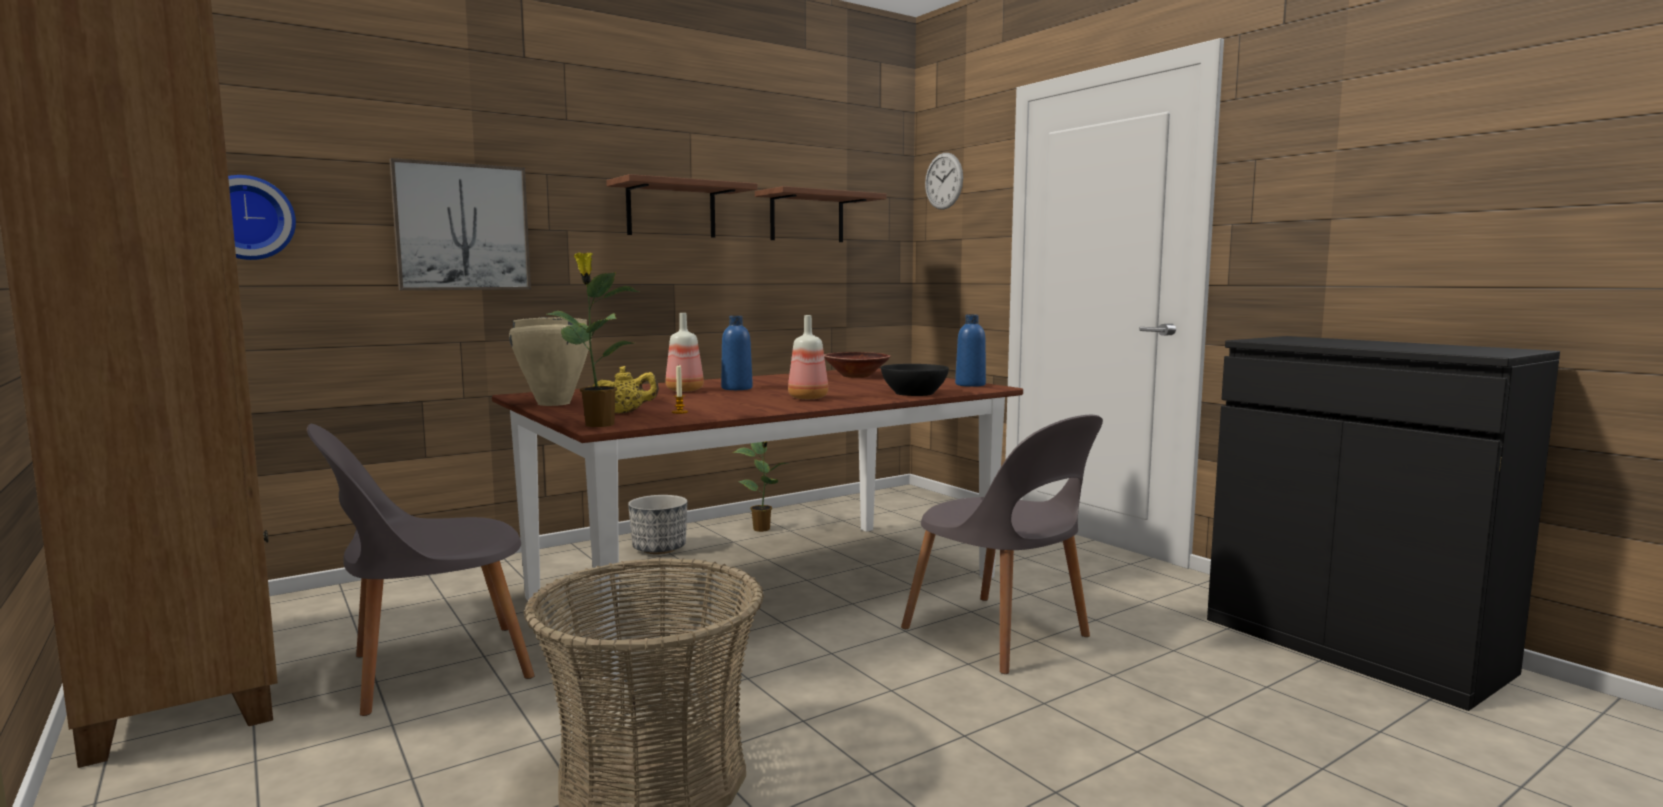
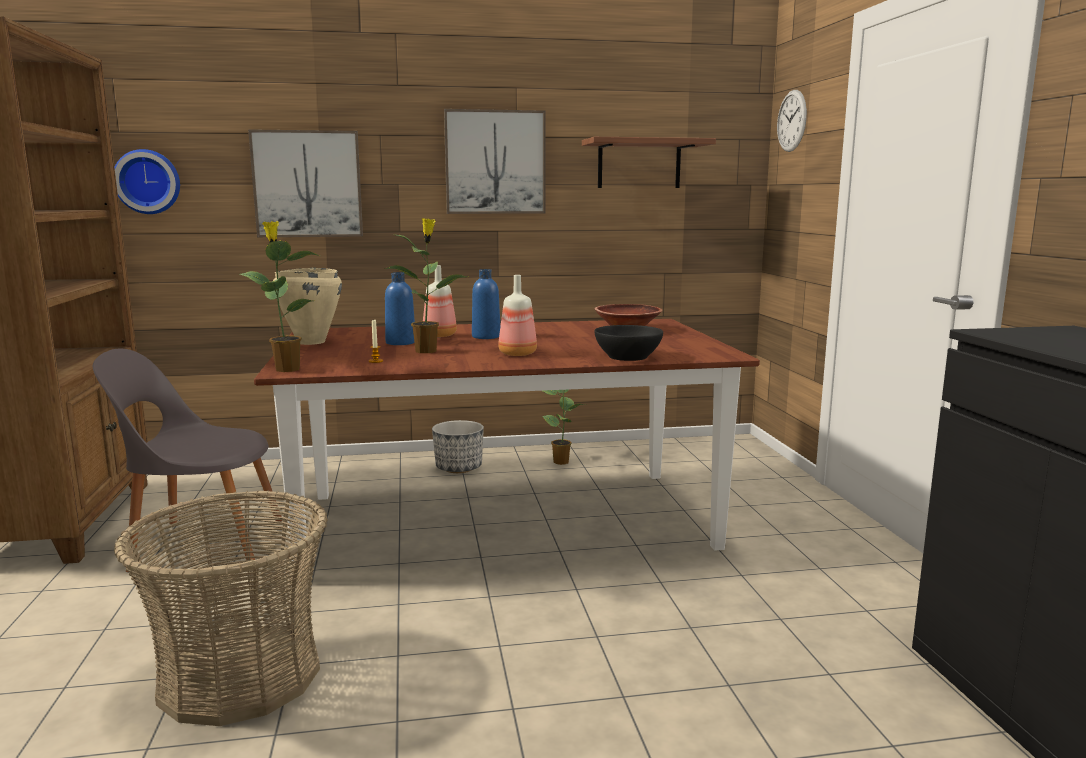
camera: 25 degrees right, 5 degrees up
yellow teapot [593,366,659,413] -> none
shelf [606,174,758,238] -> picture [444,109,546,214]
grey chair [901,415,1103,674] -> none
blue bottle [955,315,986,387] -> blue bottle moved to [385,272,415,345]
none -> potted plant [385,218,468,353]

